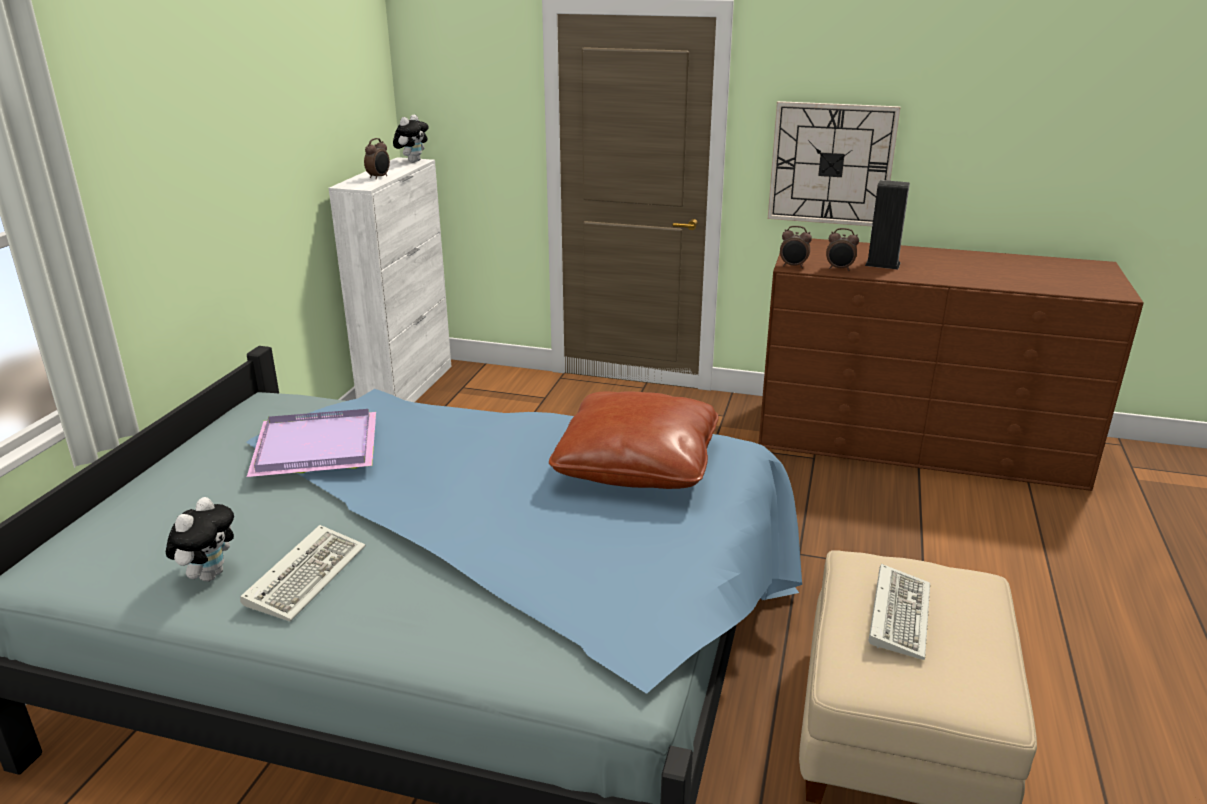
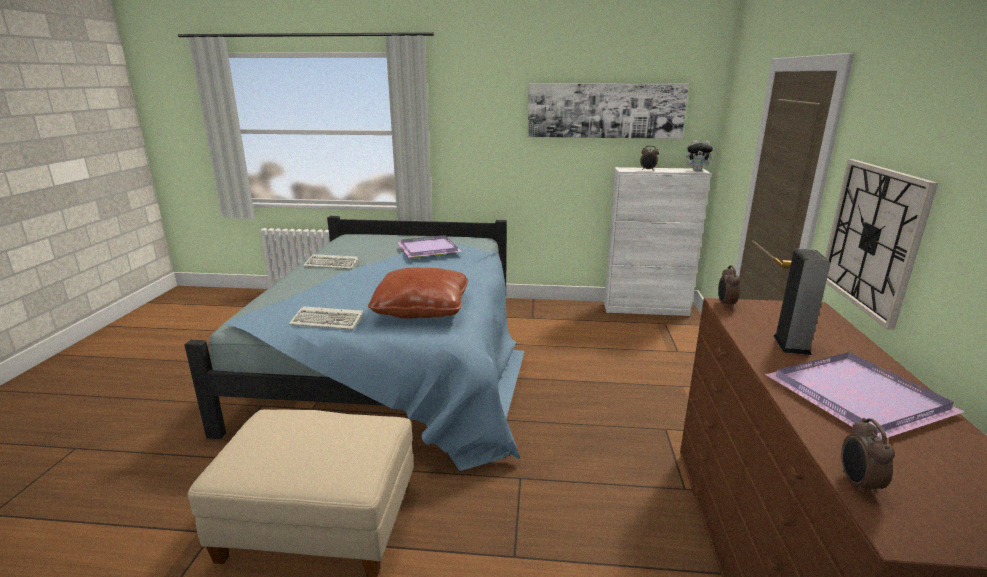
camera: 80 degrees right, 5 degrees down
plush toy [166,497,234,582] -> none
alarm clock [826,228,859,271] -> alarm clock moved to [841,418,895,495]
keyboard [869,564,930,660] -> keyboard moved to [289,306,364,330]
none -> picture [528,83,689,139]
none -> purple tray [765,352,964,438]

